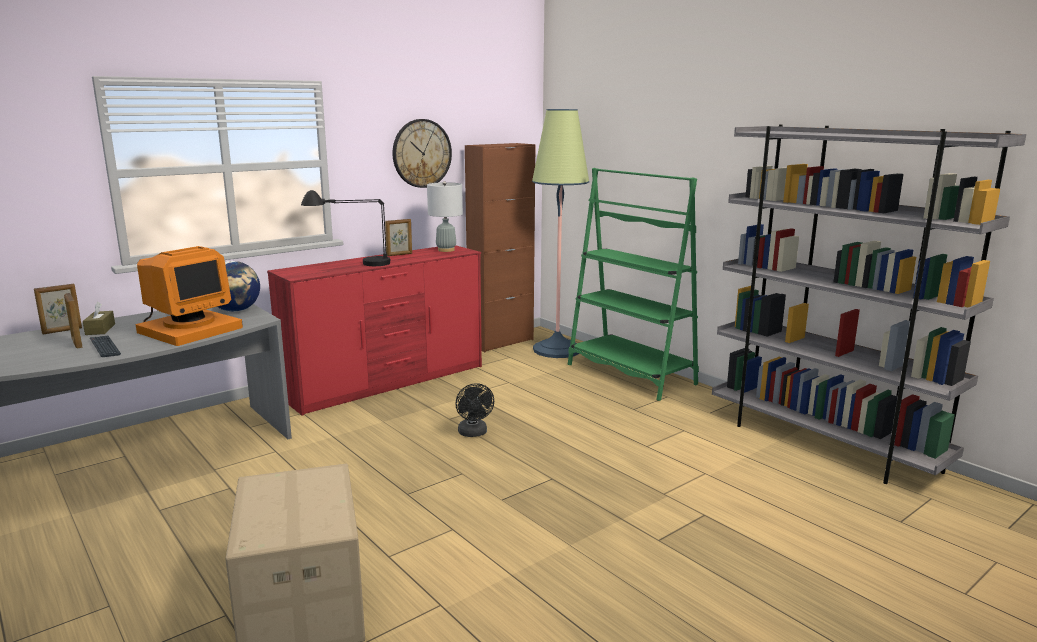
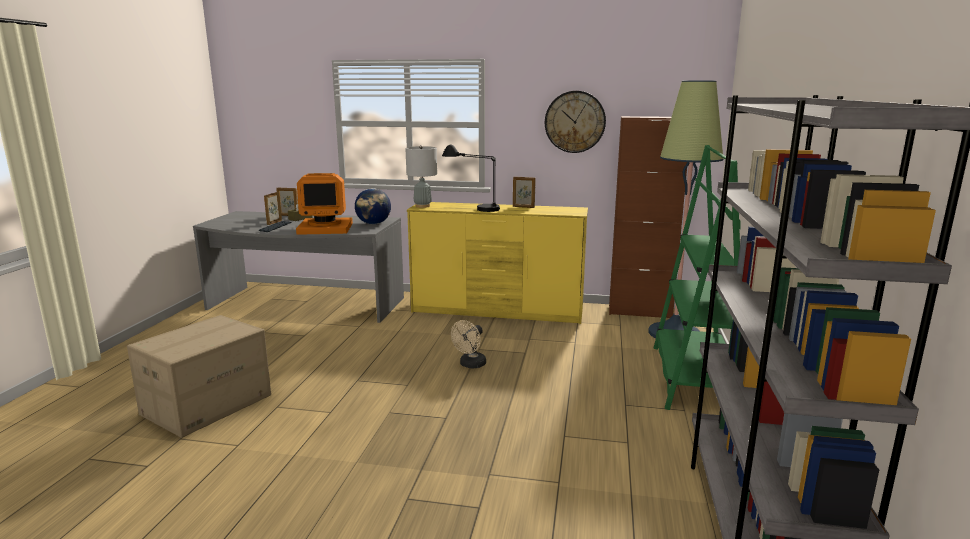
camera: 50 degrees right, 0 degrees up
red dresser [267,245,482,415] -> yellow dresser [407,202,588,324]
grey table lamp [427,181,463,252] -> grey table lamp moved to [405,145,437,208]
black fan [455,383,494,437] -> beige fan [451,320,486,369]

